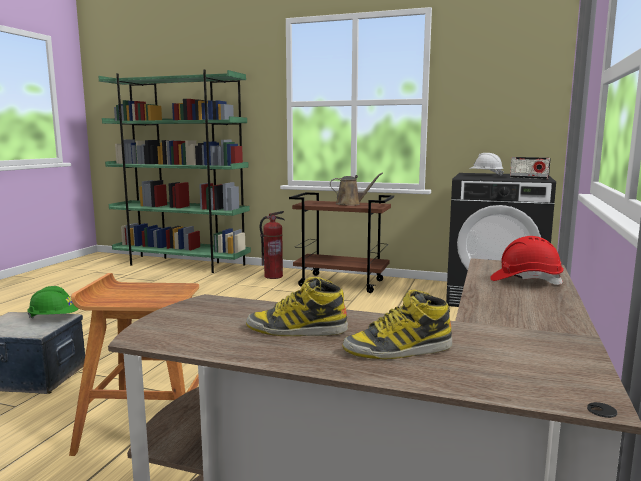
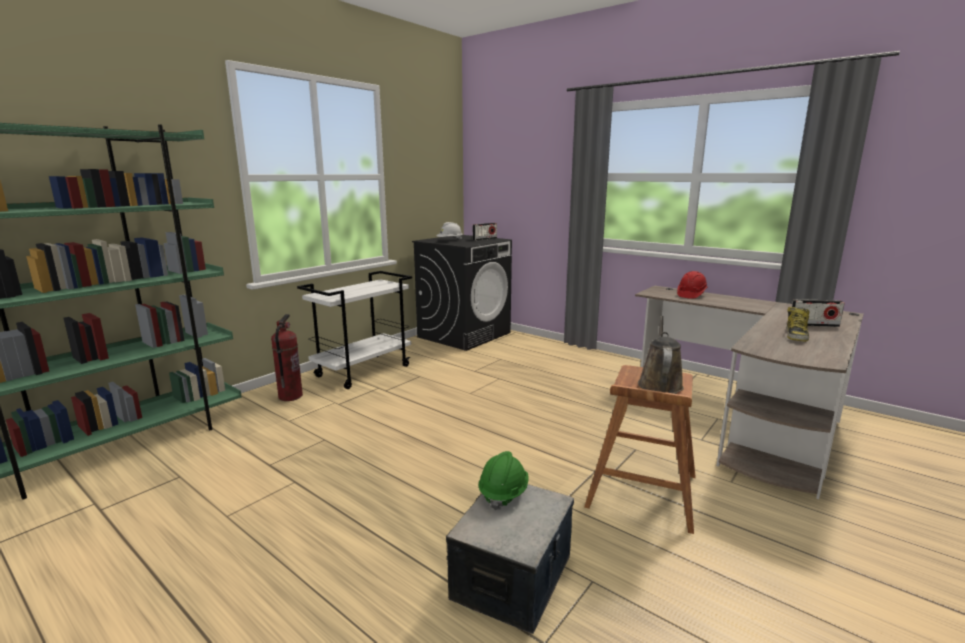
camera: 70 degrees left, 5 degrees up
brown cart [289,192,394,293] -> white cart [297,271,412,389]
brown watering can [330,172,383,206] -> brown watering can moved to [638,316,684,394]
boot [342,290,452,359] -> radio [792,299,845,327]

